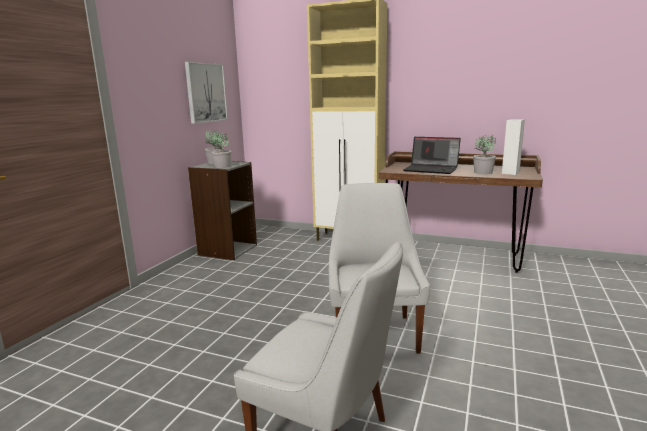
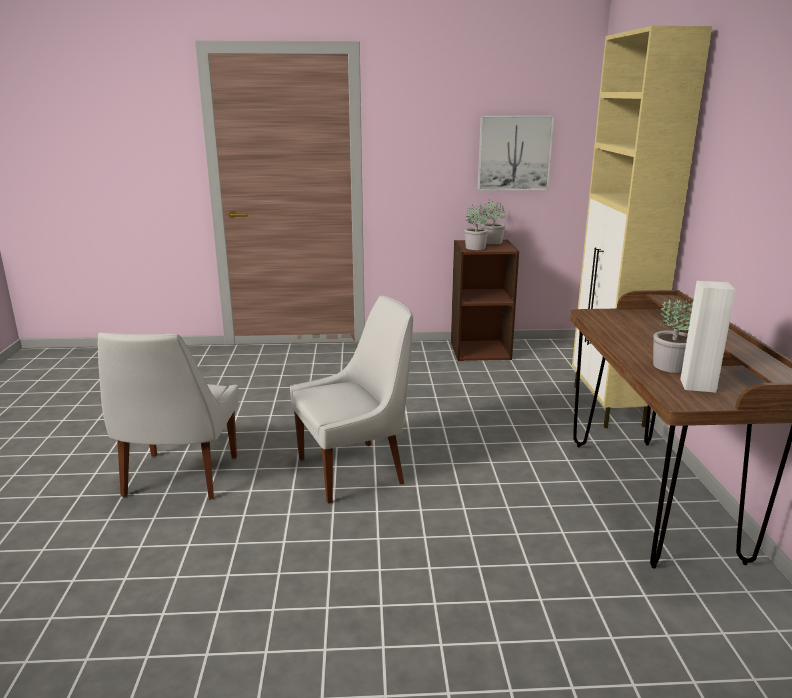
camera: 65 degrees right, 5 degrees up
grey bookcase [188,161,257,260] -> brown bookcase [451,240,519,361]
laptop [403,137,461,174] -> none

